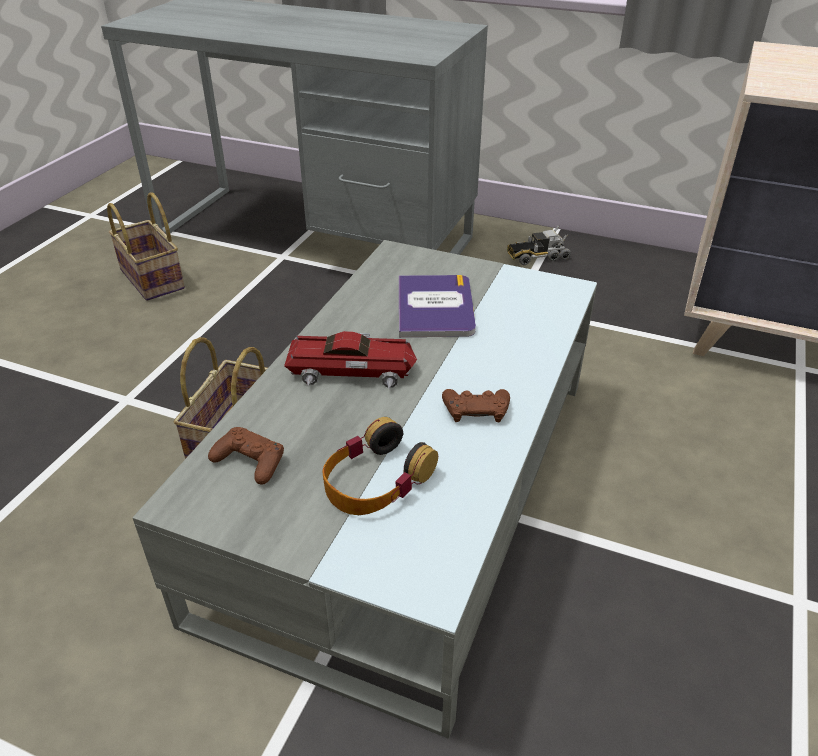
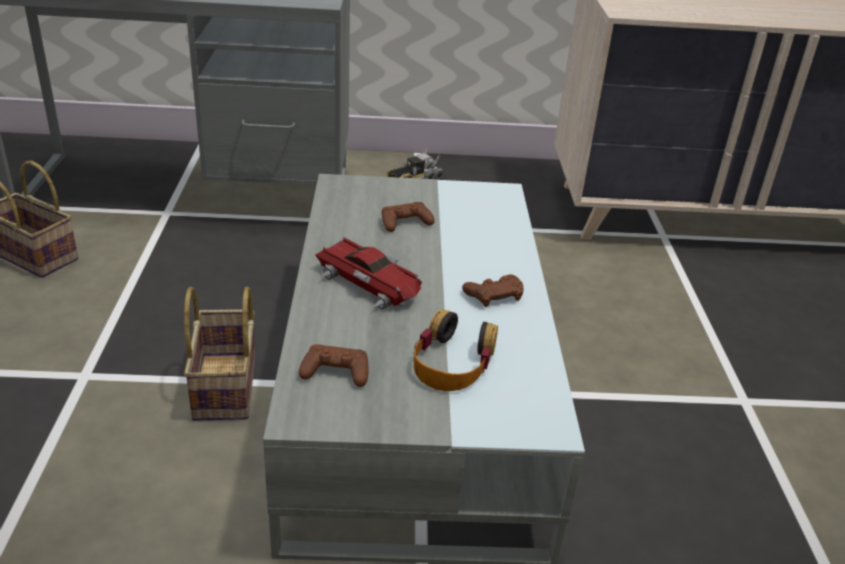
camera: 25 degrees left, 5 degrees down
toy car [284,331,417,388] -> toy car turned 60 degrees clockwise [315,237,422,310]
book [399,275,476,337] -> brown game controller [382,202,435,232]

